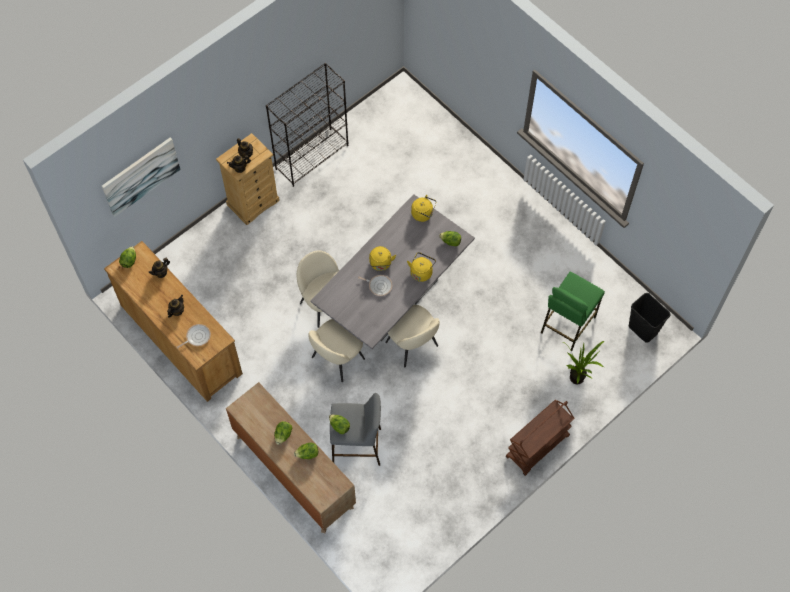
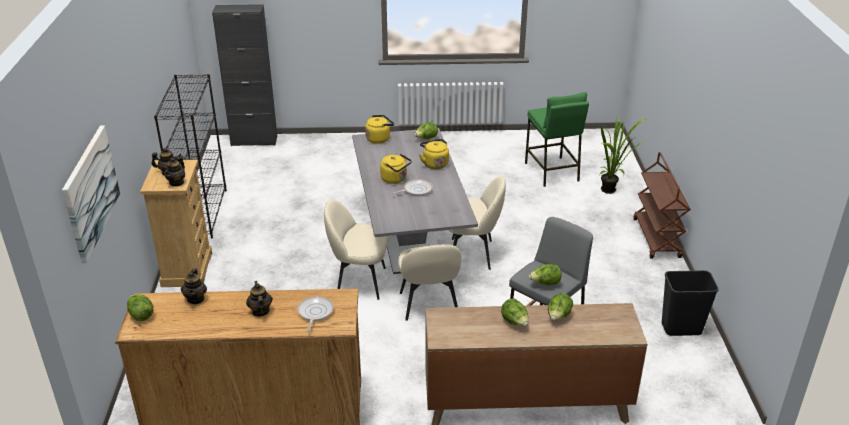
camera: 50 degrees left, 30 degrees down
black trash can [629,293,671,343] -> black trash can moved to [662,270,719,336]
none -> black cabinet [212,4,277,146]

